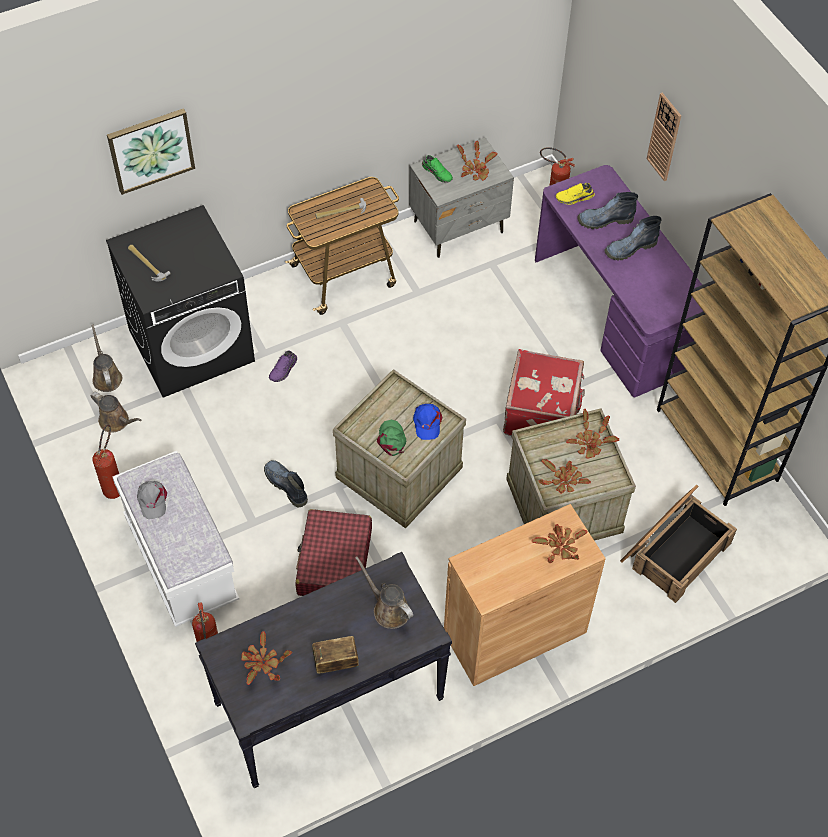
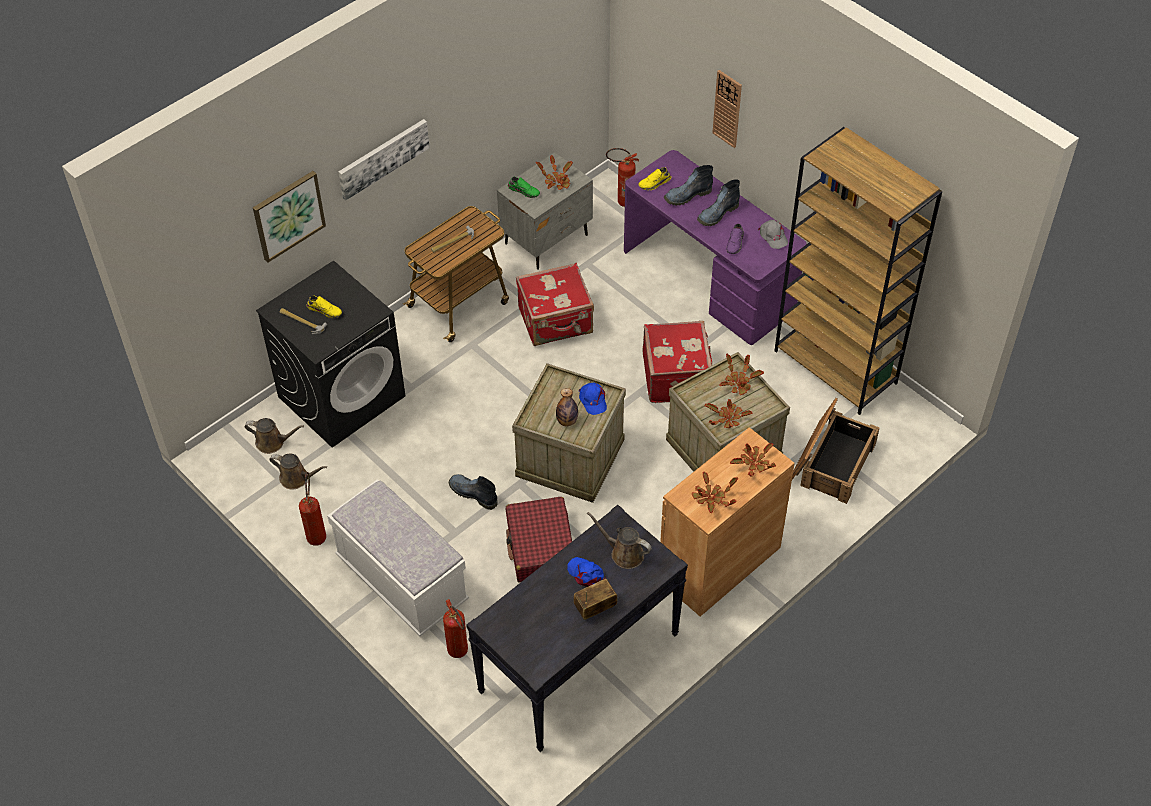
camera: 15 degrees left, 5 degrees down
brown watering can [92,325,122,392] -> brown watering can turned 135 degrees clockwise [245,418,304,454]
grey cap [137,481,167,519] -> grey cap moved to [758,220,788,249]
potted plant [241,631,292,685] -> potted plant moved to [692,471,738,513]
purple shoe [269,351,297,382] -> purple shoe moved to [727,224,744,254]
green cap [377,419,406,456] -> bottle [556,388,578,426]
none -> yellow shoe [307,295,342,318]
none -> picture [338,119,430,200]
none -> red suitcase [516,263,594,346]
none -> blue cap [567,557,606,587]

